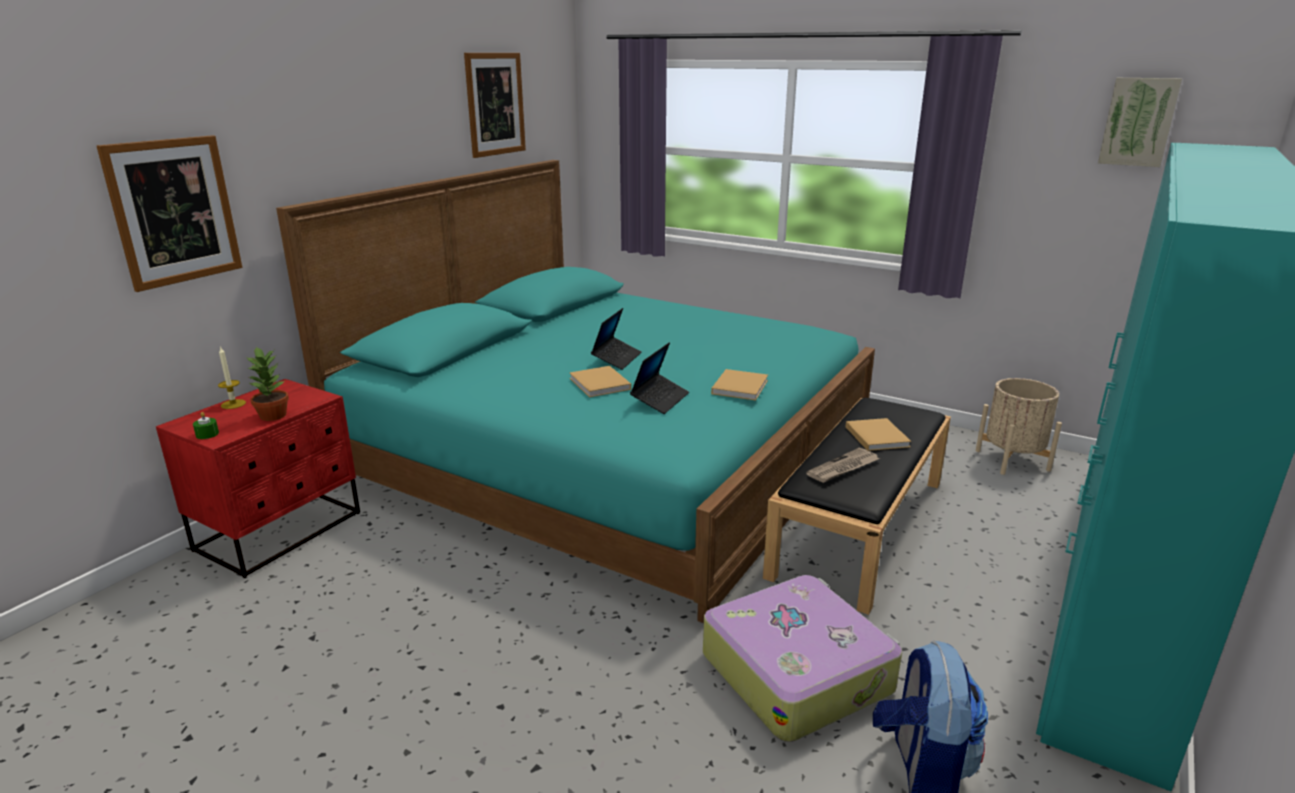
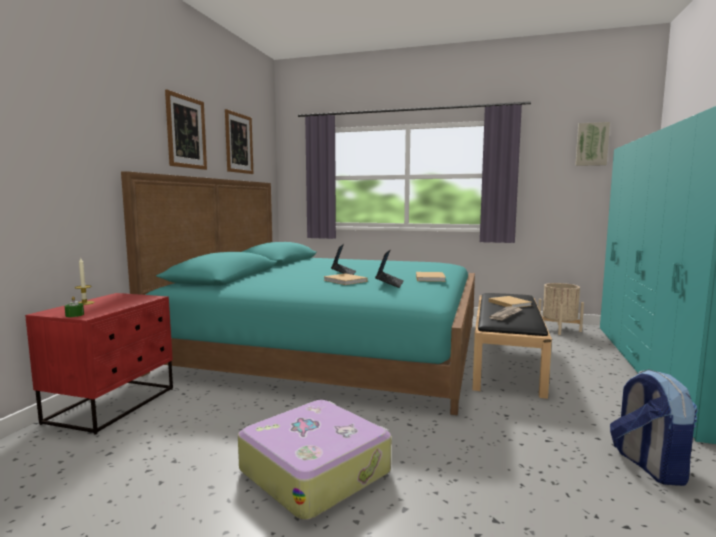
camera: 15 degrees left, 15 degrees down
picture [97,135,242,292] -> picture moved to [165,90,207,170]
potted plant [246,346,289,421] -> none
suitcase [703,575,902,742] -> suitcase moved to [238,400,391,520]

